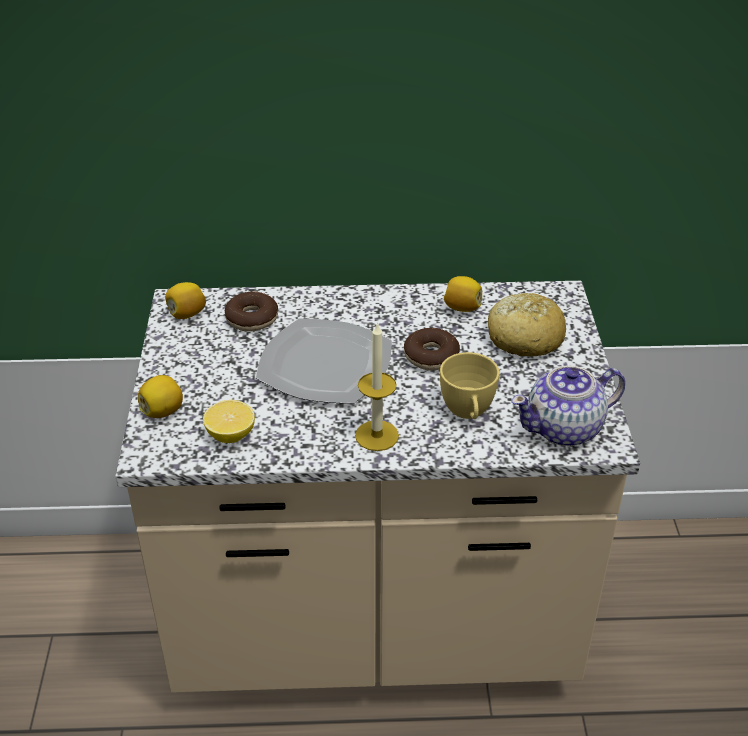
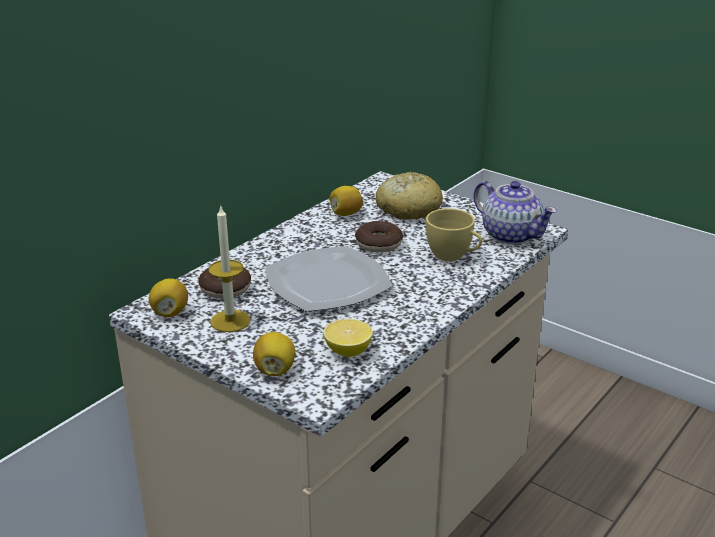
camera: 50 degrees left, 10 degrees down
candle [355,322,399,451] -> candle moved to [208,204,250,332]
teapot [511,365,625,446] -> teapot turned 60 degrees counterclockwise [473,181,557,245]

